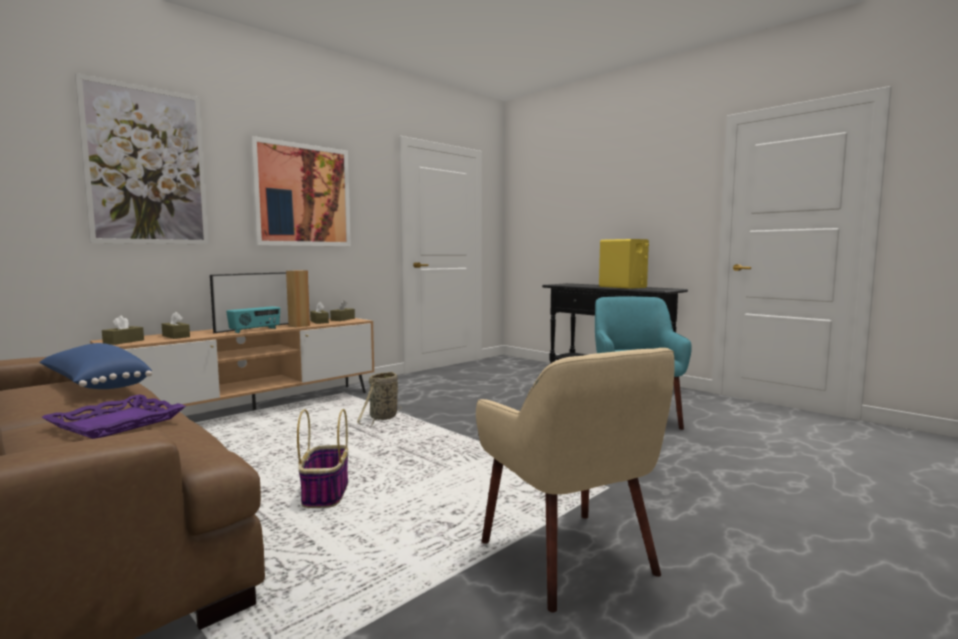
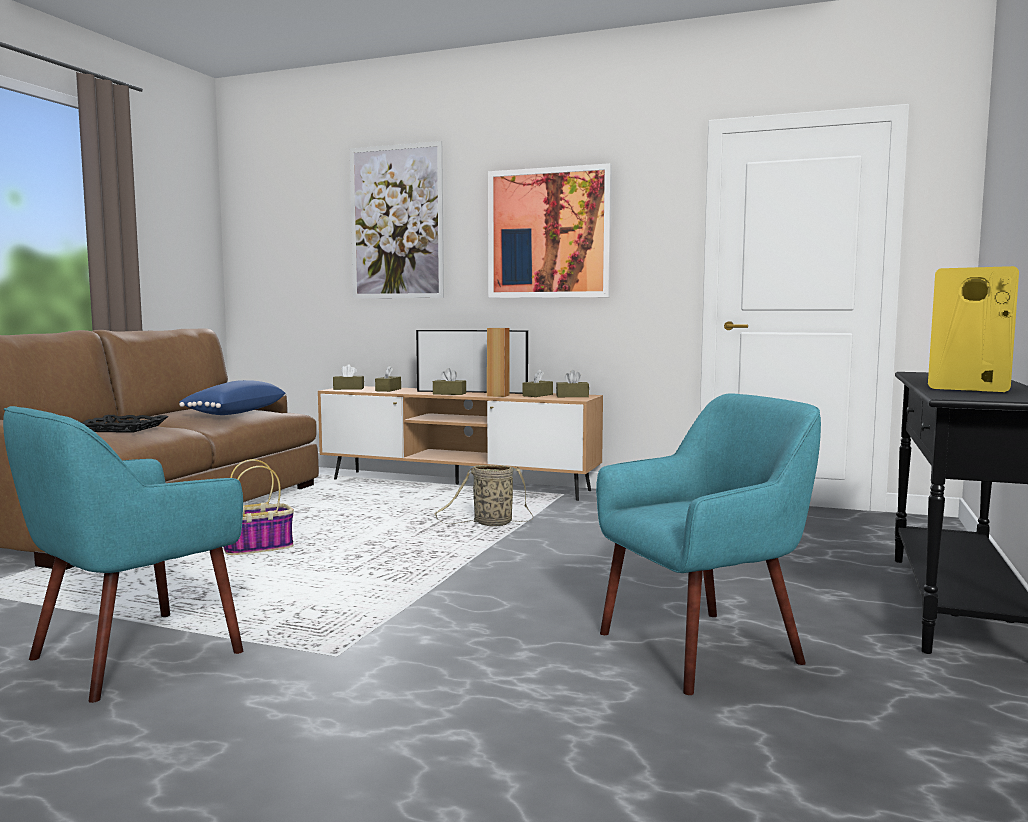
camera: 65 degrees right, 0 degrees up
purple tray [41,394,186,439] -> black tray [81,415,168,433]
radio [226,306,280,333] -> brown tissue box [433,368,466,395]
beige armchair [476,348,675,612] -> turquoise armchair [3,406,243,703]

